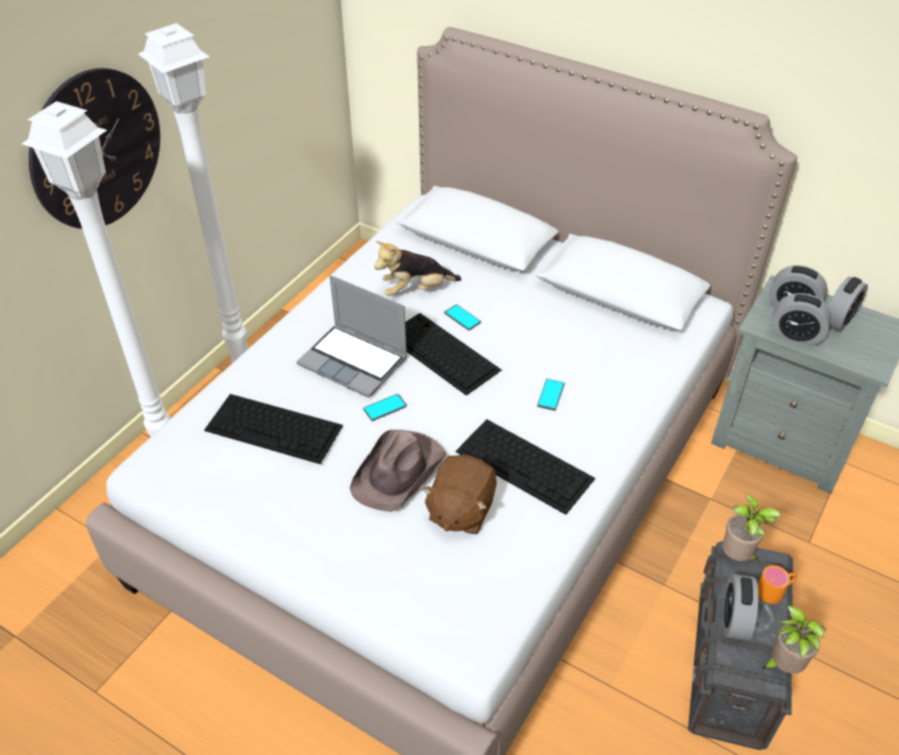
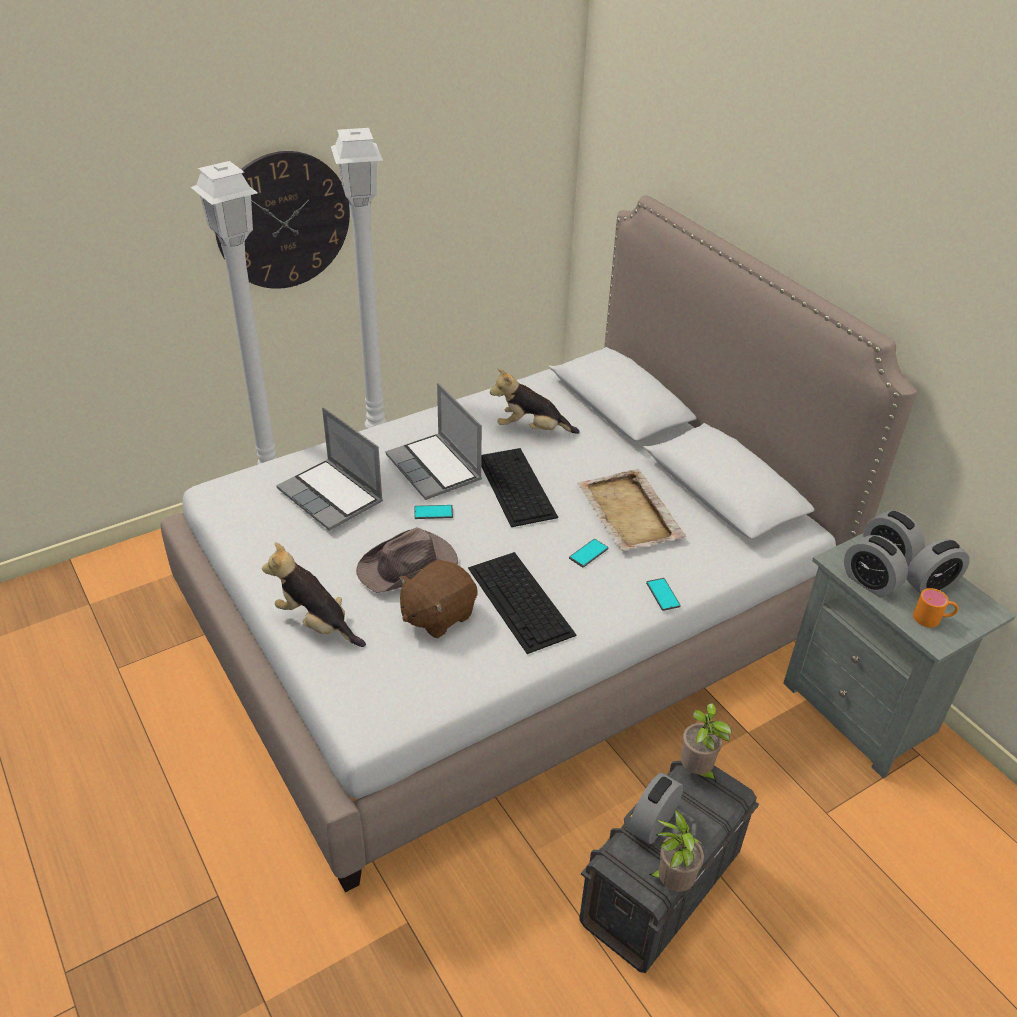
camera: 25 degrees right, 5 degrees down
keyboard [204,394,343,464] -> laptop [276,408,383,531]
phone [444,304,481,331] -> phone moved to [646,578,681,611]
orange mug [758,565,797,604] -> orange mug moved to [913,588,959,628]
none -> plush toy [262,542,366,647]
none -> beige tray [577,469,686,551]

